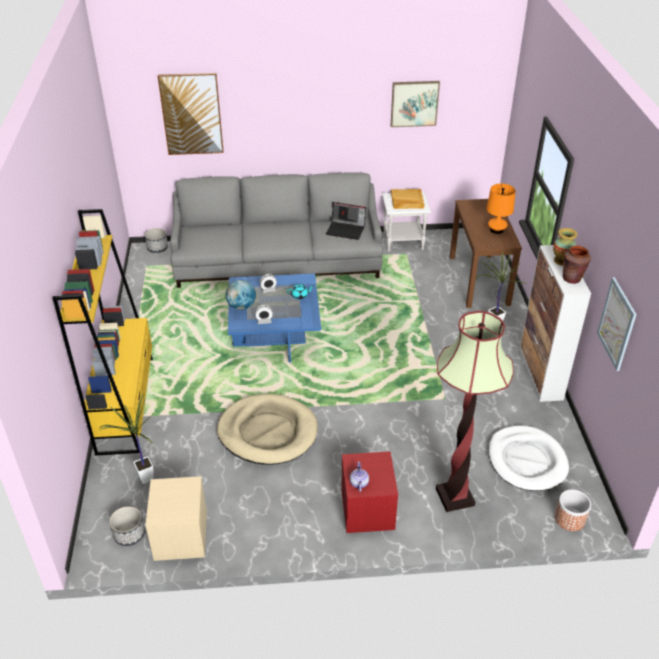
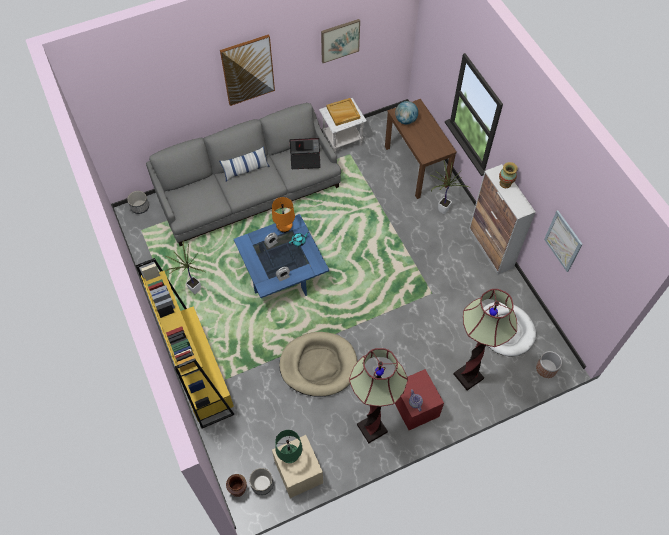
camera: 20 degrees left, 20 degrees up
potted plant [100,394,154,484] -> potted plant moved to [165,241,205,294]
picture [158,73,224,155] -> picture moved to [220,34,275,106]
globe [226,280,256,310] -> globe moved to [395,101,418,125]
orange table lamp [486,184,516,234] -> orange table lamp moved to [272,197,295,233]
brown vase [563,245,591,284] -> brown vase moved to [226,474,247,497]
none -> pillow [219,146,270,182]
none -> green table lamp [275,430,302,463]
none -> floor lamp [349,348,408,443]

